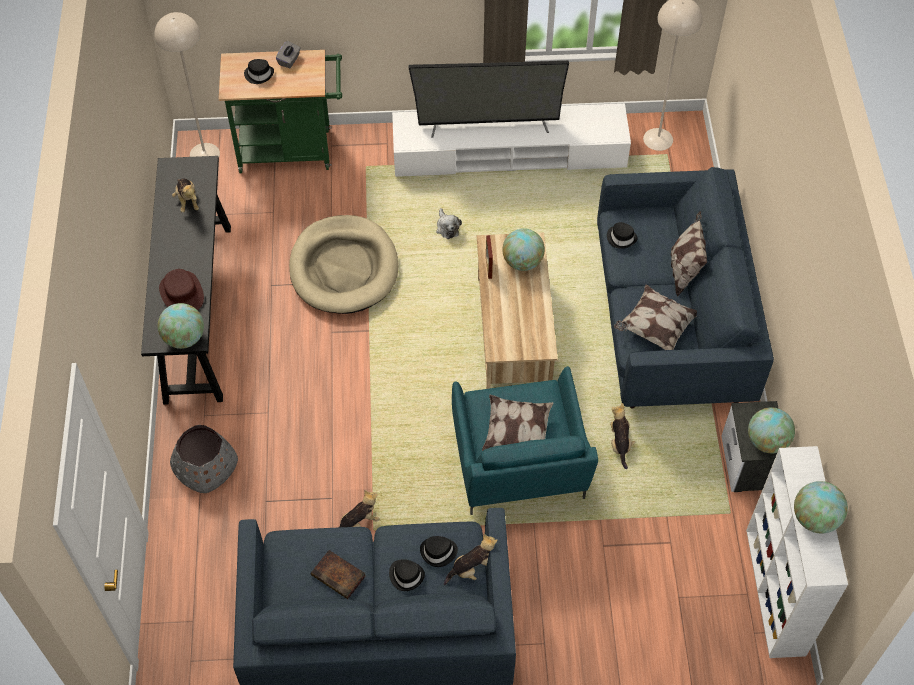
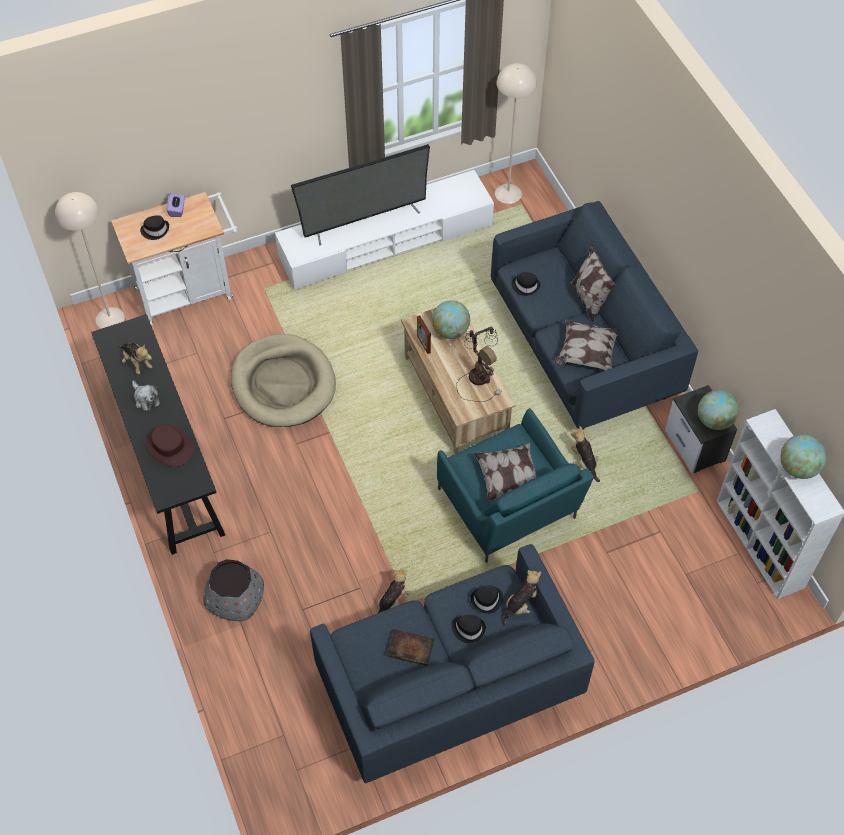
camera: 20 degrees left, 0 degrees up
globe [158,303,204,349] -> none
green cart [219,50,342,173] -> white cart [111,192,238,326]
grey tissue box [276,41,300,68] -> purple tissue box [167,193,185,217]
plush toy [436,208,462,239] -> plush toy moved to [132,381,160,411]
none -> table lamp [456,327,501,402]

